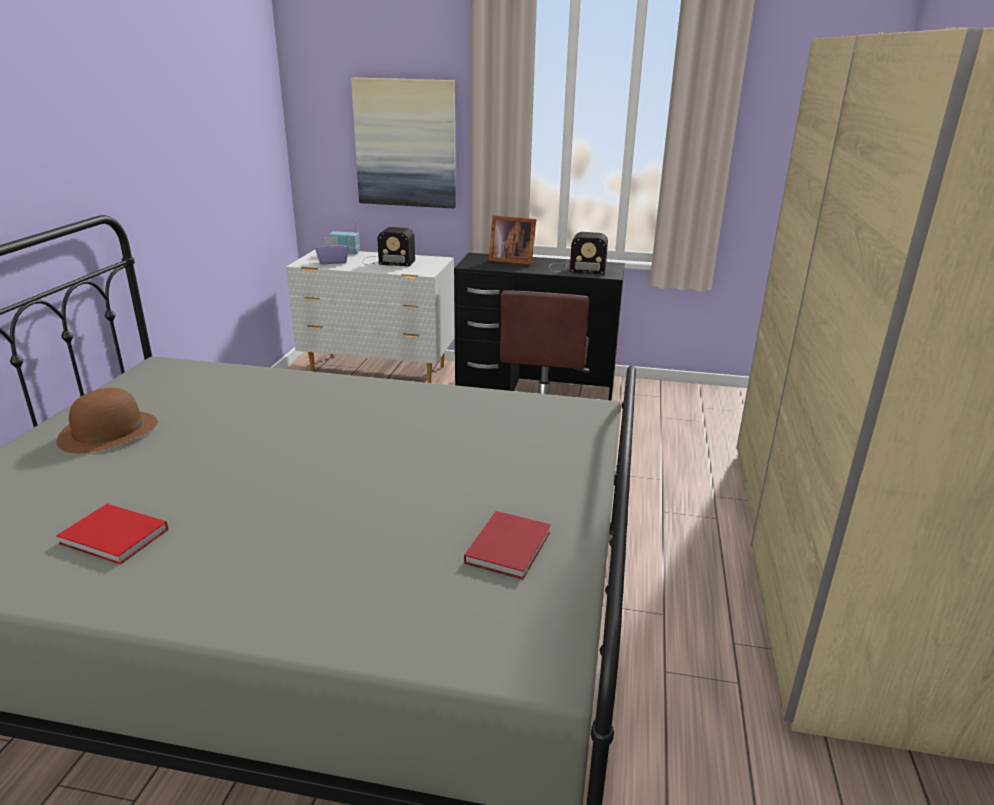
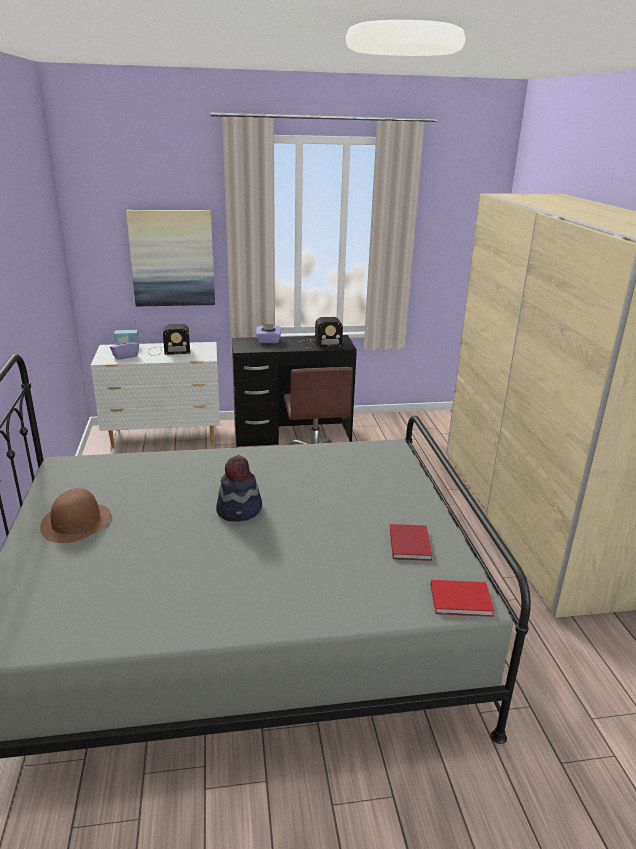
camera: 20 degrees left, 0 degrees up
red book [56,504,168,565] -> red book moved to [431,580,495,617]
picture frame [489,215,536,265] -> purple tissue box [256,324,281,343]
none -> hat [216,455,262,521]

